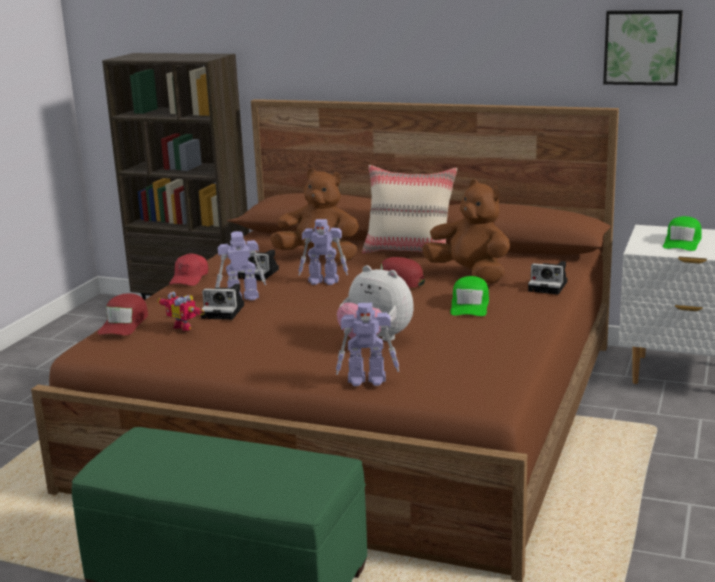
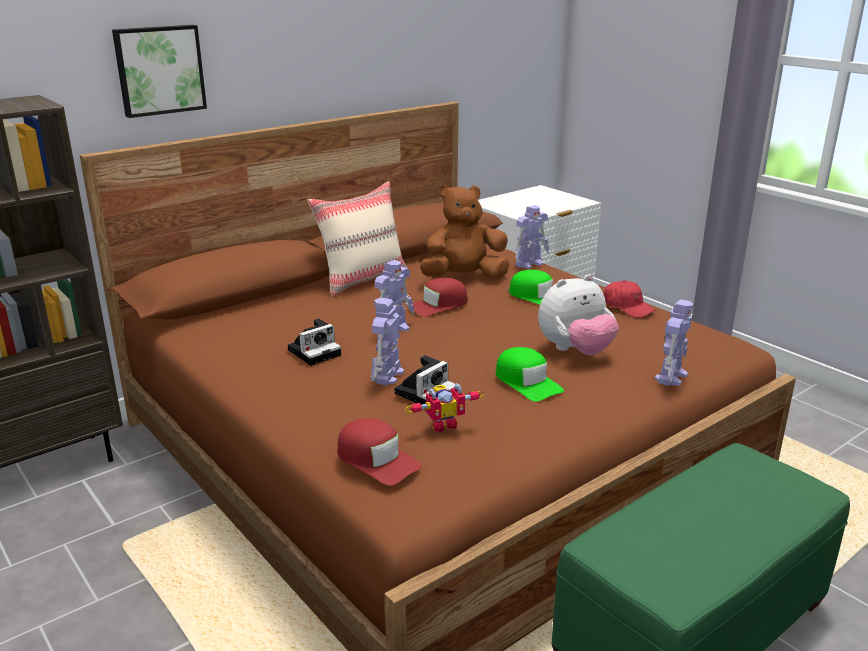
camera: 60 degrees left, 5 degrees up
red cap [169,253,208,286] -> red cap moved to [603,280,656,318]
brown plush toy [270,168,359,262] -> none
camera [528,261,568,295] -> toy robot [515,205,549,269]
picture [603,10,683,86] -> picture moved to [112,25,207,118]
green cap [663,216,702,251] -> green cap moved to [495,347,564,402]

